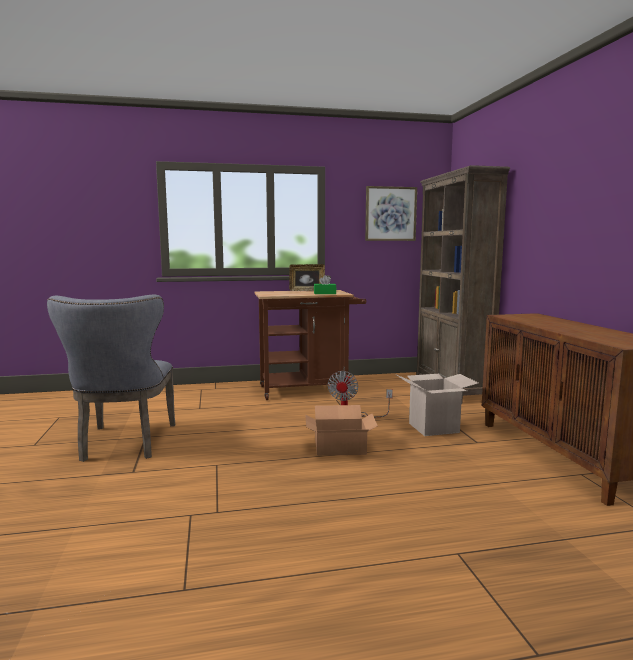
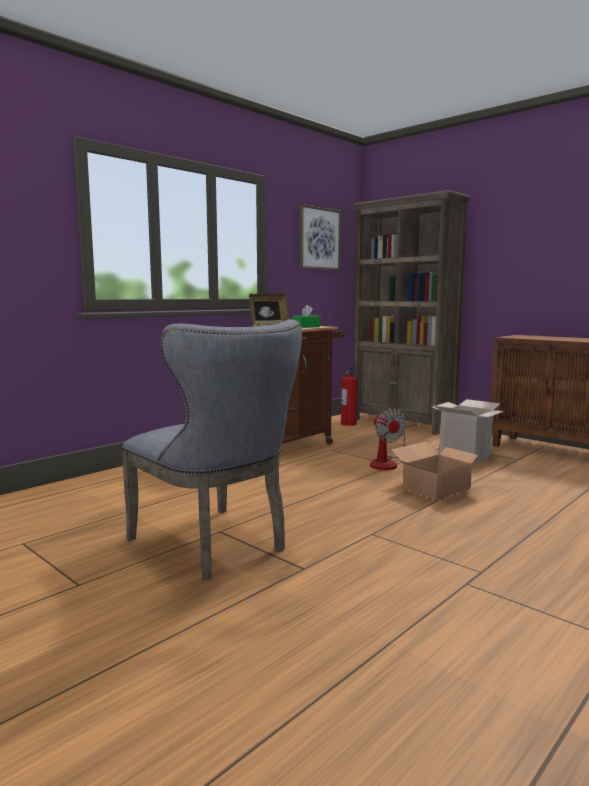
camera: 35 degrees left, 0 degrees up
none -> fire extinguisher [341,368,357,426]

